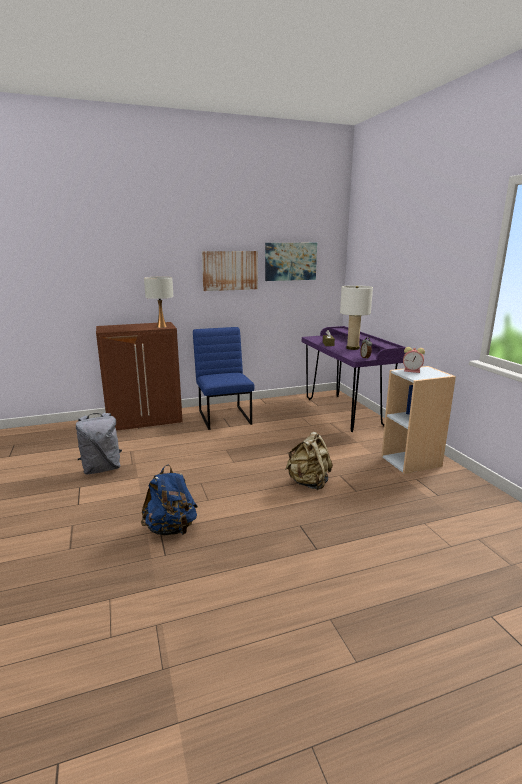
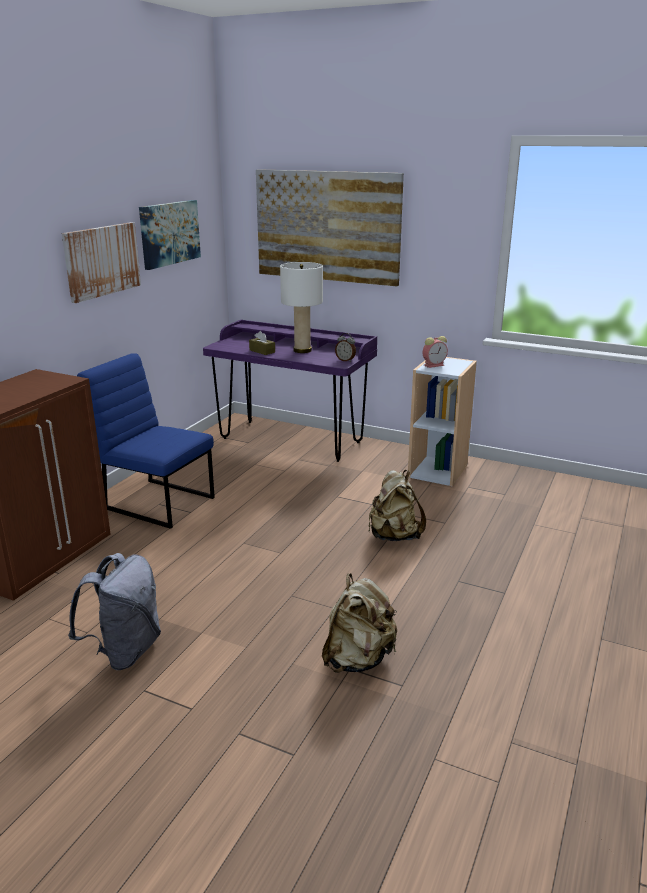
camera: 45 degrees left, 5 degrees up
blue backpack [140,465,198,536] -> beige backpack [322,573,397,673]
white table lamp [144,277,174,328] -> none
none -> picture [256,169,404,286]

